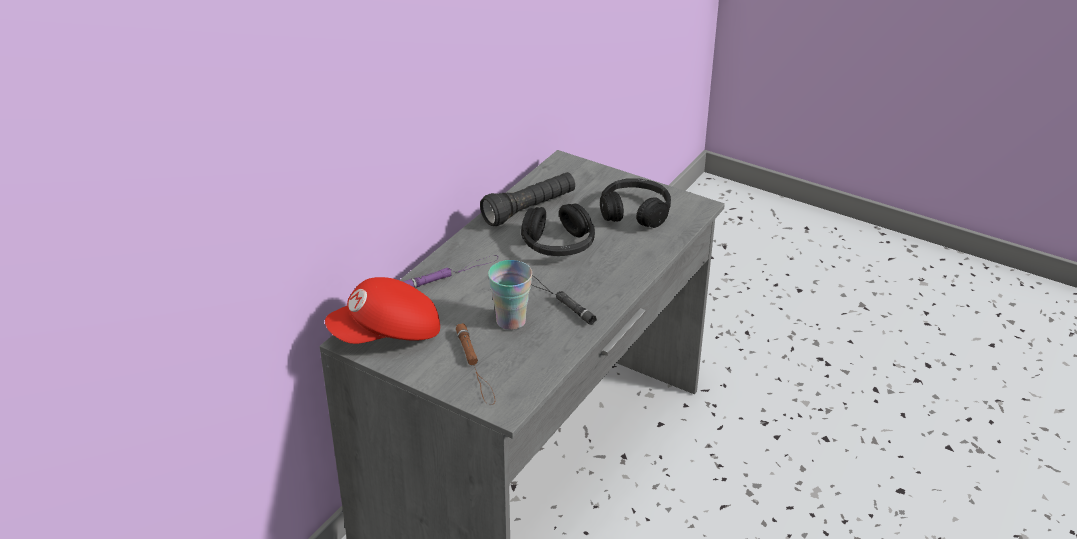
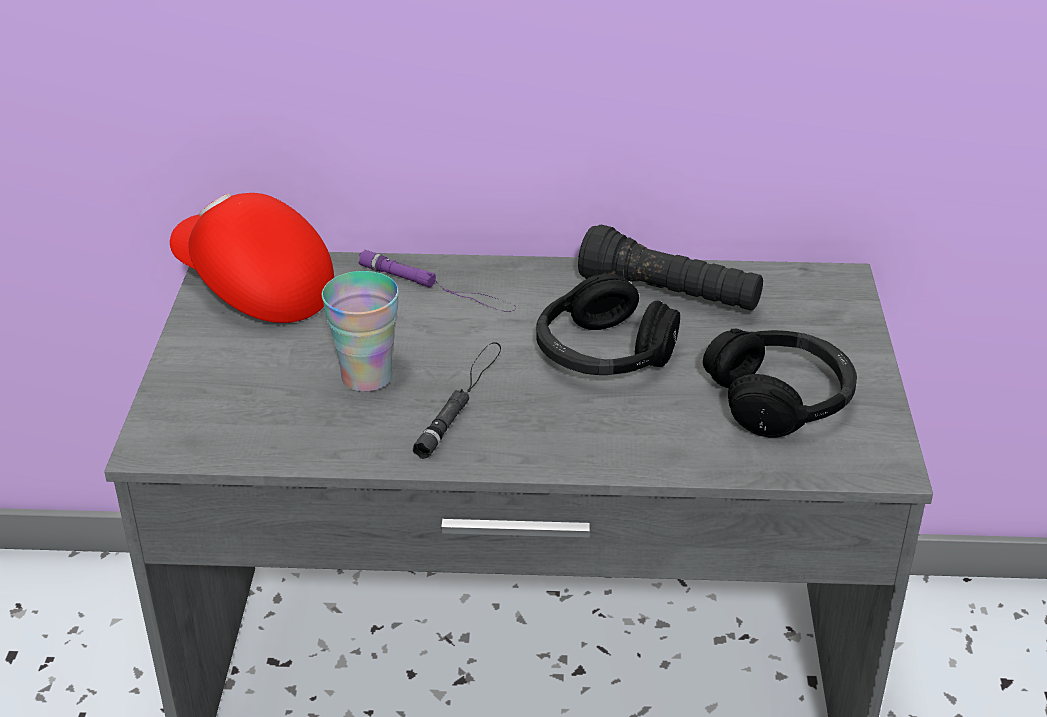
camera: 60 degrees right, 0 degrees up
brown flashlight [456,323,495,405] -> none

